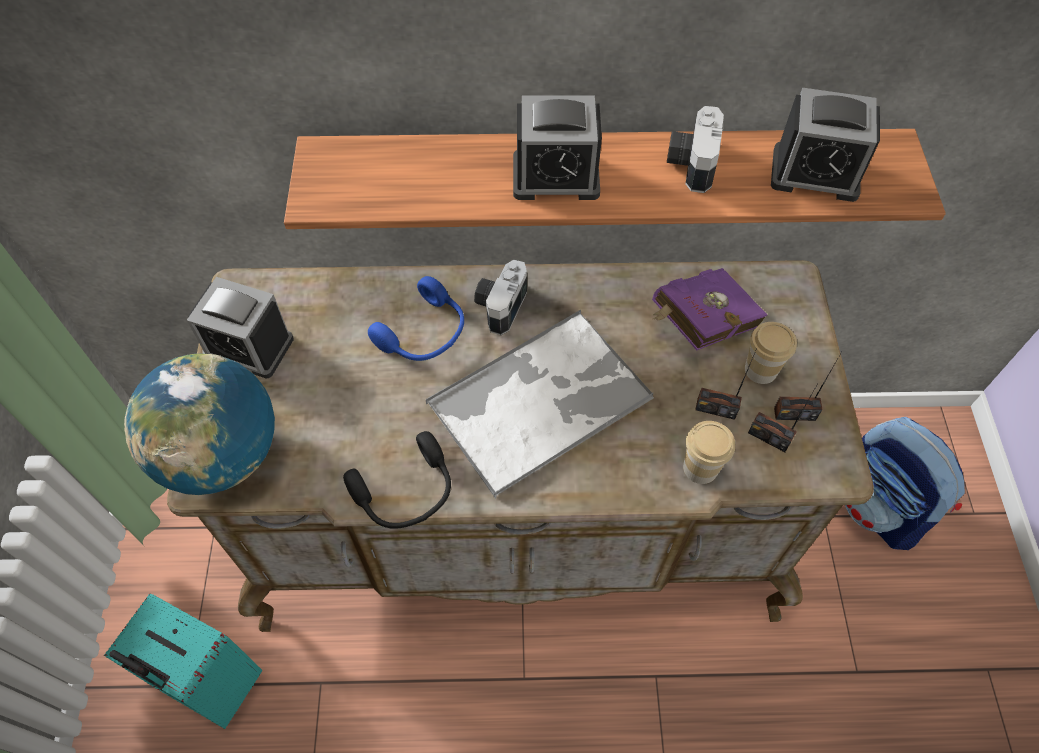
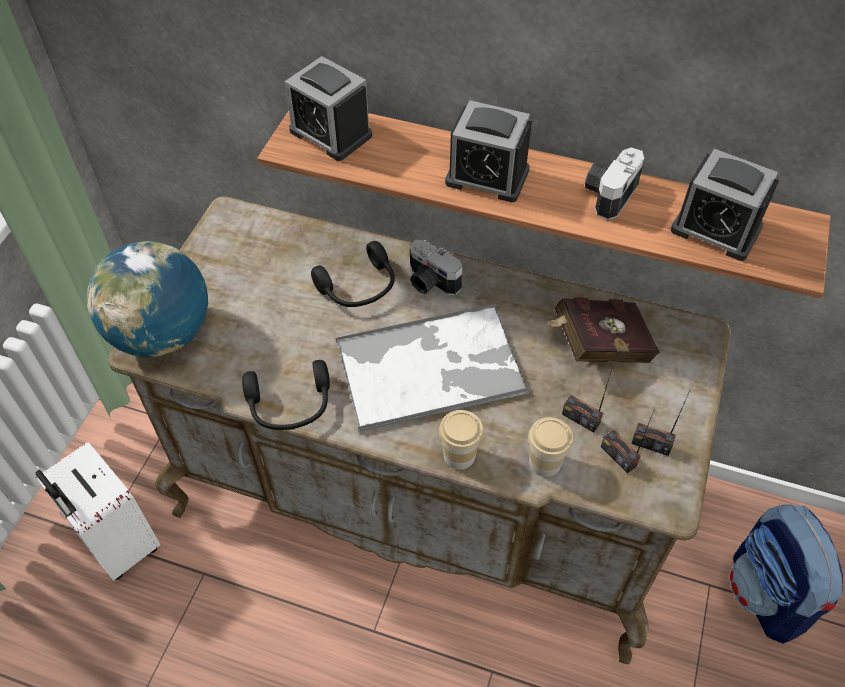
camera: 20 degrees right, 5 degrees down
turquoise suitcase [104,593,263,729] -> white suitcase [36,442,160,581]
alarm clock [187,277,294,378] -> alarm clock moved to [285,56,372,161]
blue headphones [368,276,464,361] -> black headphones [311,241,395,307]
camera [474,260,527,335] -> camera turned 90 degrees counterclockwise [409,240,462,295]
purple book [652,268,768,351] -> red book [547,297,660,363]
cup [745,322,797,384] -> cup moved to [439,410,483,470]

